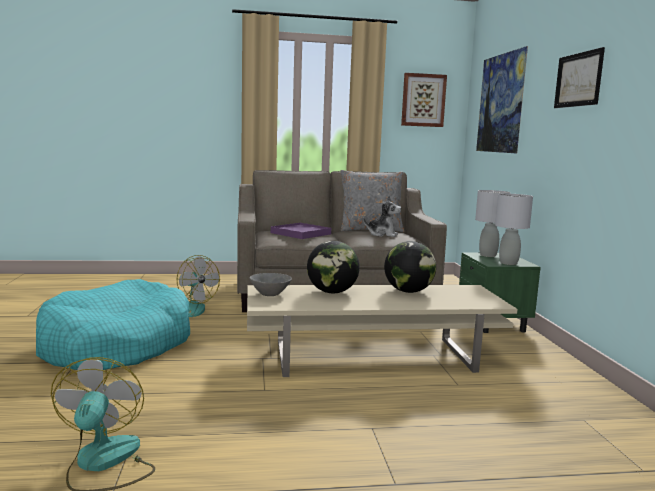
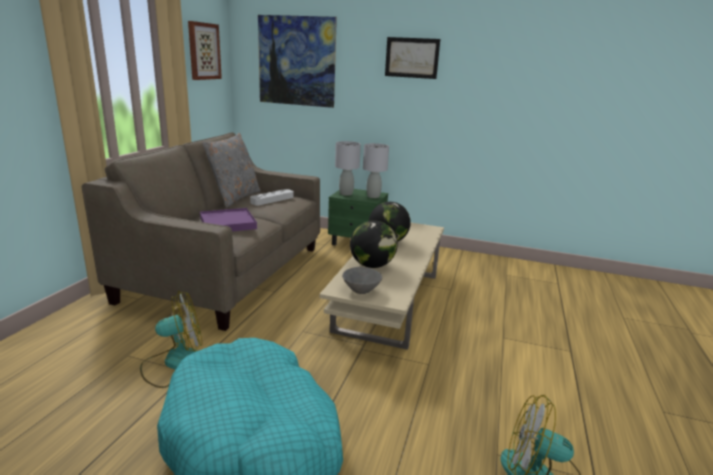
camera: 65 degrees left, 10 degrees up
plush toy [363,195,401,237] -> grey tray [250,189,294,206]

